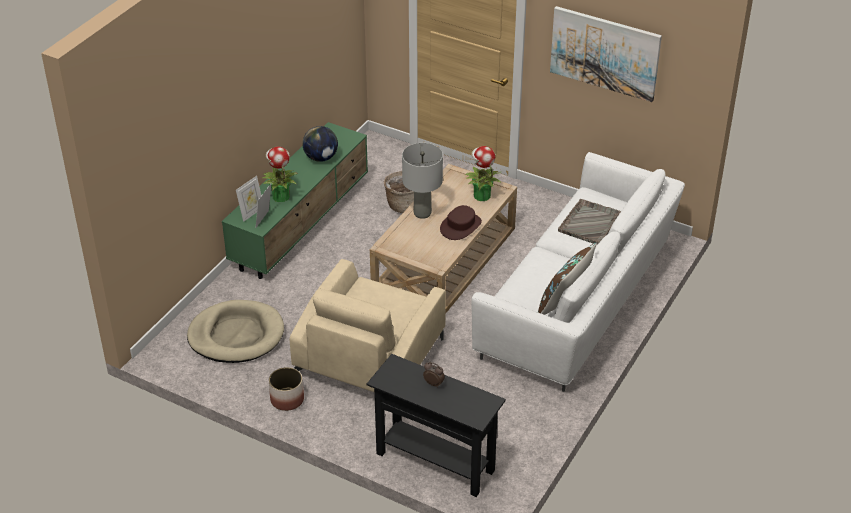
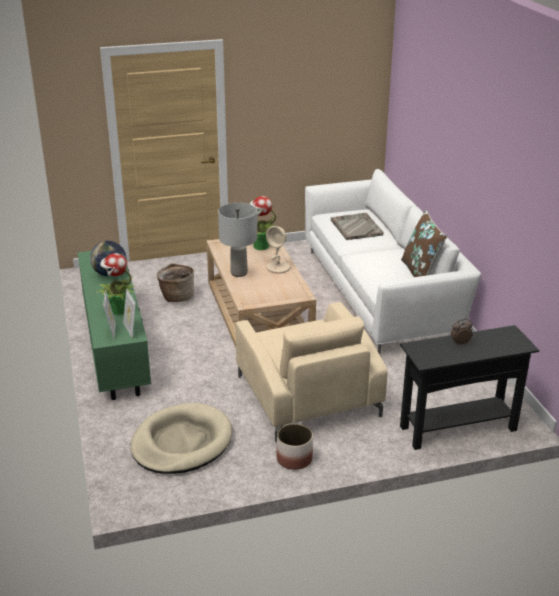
camera: 45 degrees left, 10 degrees down
brown hat [440,205,482,240] -> beige table lamp [266,226,290,274]
picture [550,6,662,102] -> none

